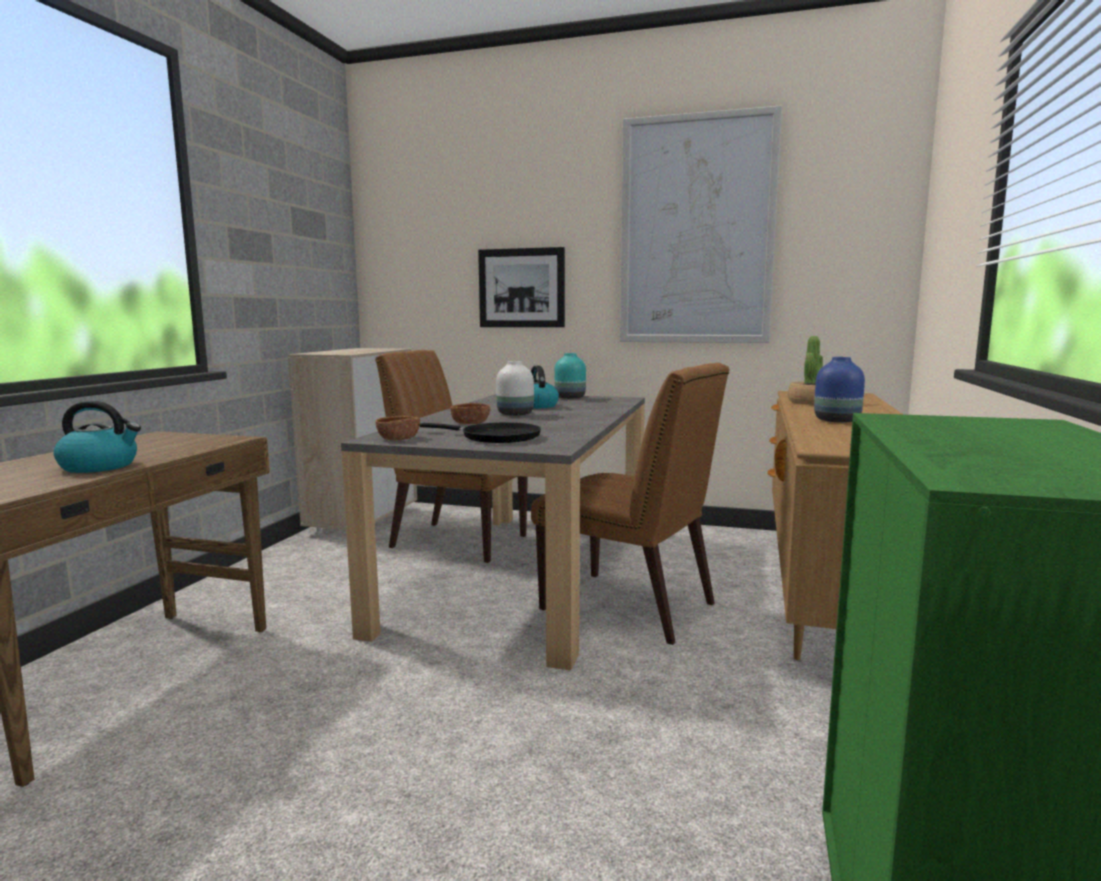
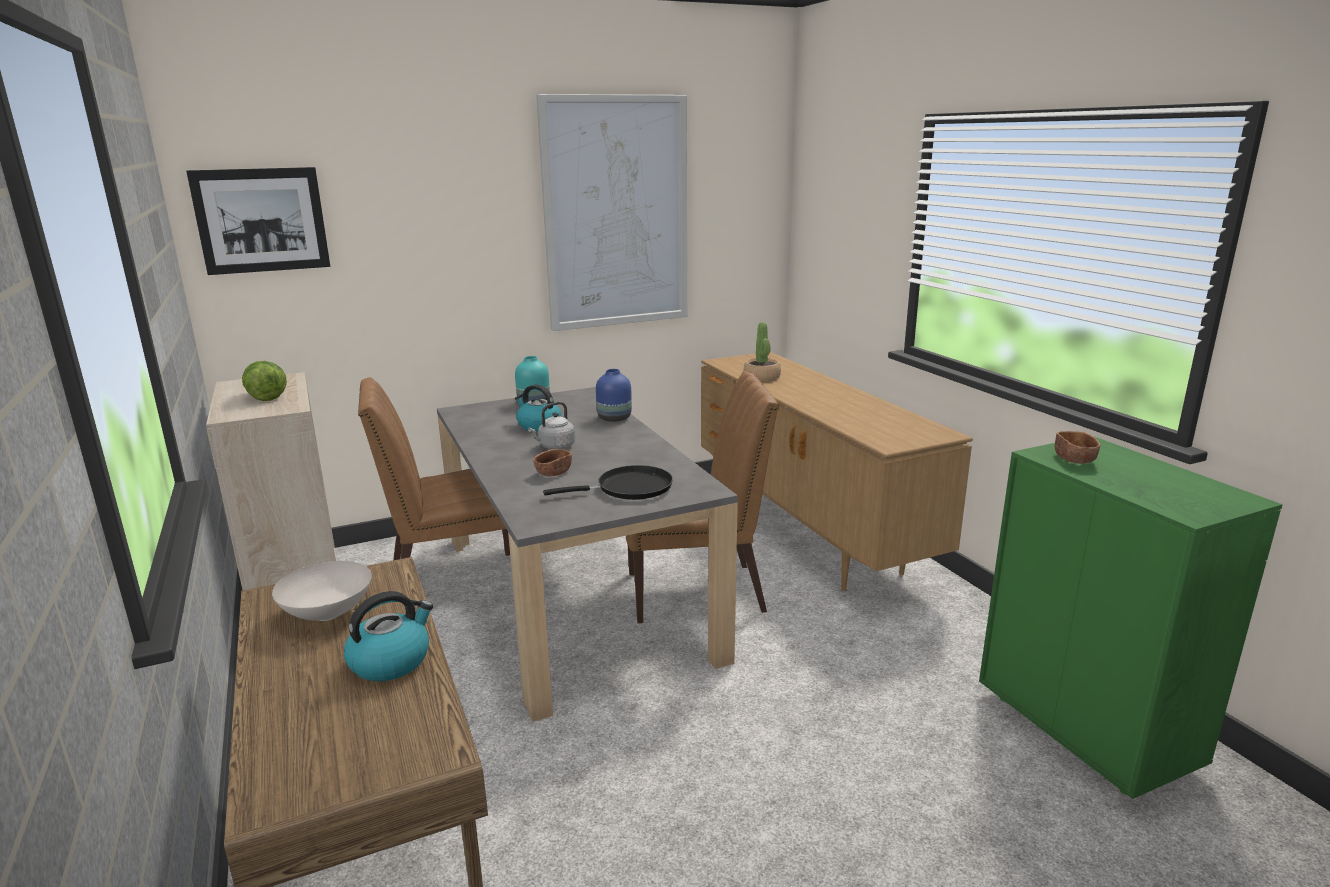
camera: 40 degrees left, 10 degrees up
brown bowl [375,416,420,440] -> brown bowl moved to [1055,431,1100,464]
picture [478,247,565,327] -> picture moved to [186,167,330,275]
white vase [496,361,534,416] -> grey kettle [528,402,575,449]
blue vase [814,357,865,422] -> blue vase moved to [596,369,632,422]
none -> lettuce [242,361,287,401]
none -> white bowl [272,561,372,621]

